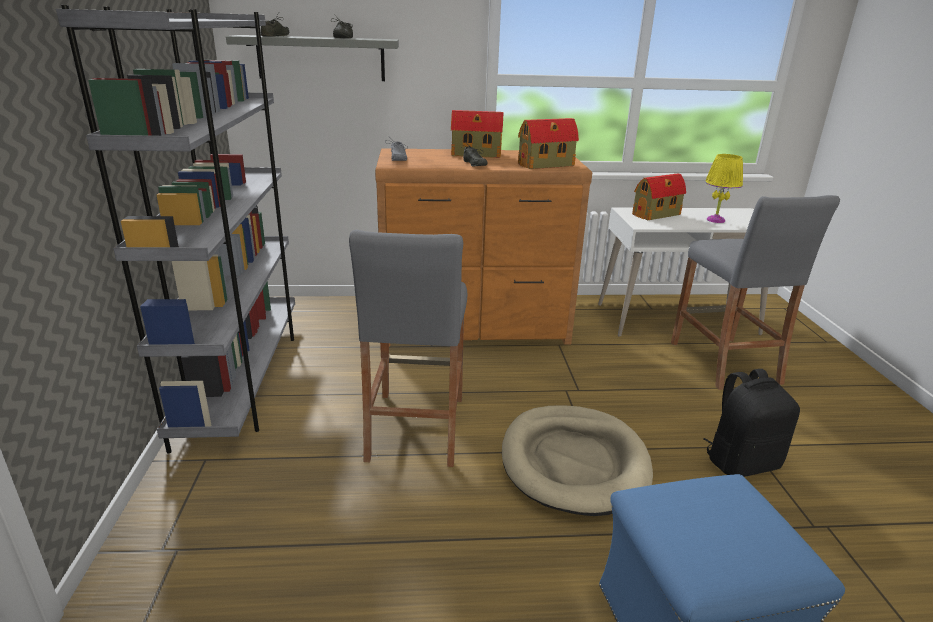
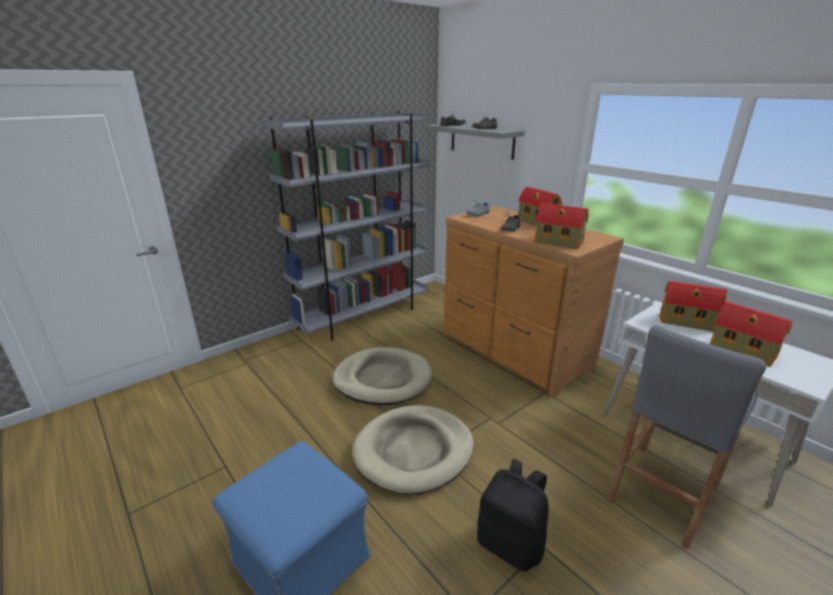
camera: 55 degrees right, 0 degrees up
grey stool [349,229,467,467] -> beige dog bed [332,347,432,405]
yellow table lamp [705,154,743,223] -> toy house [710,301,793,367]

